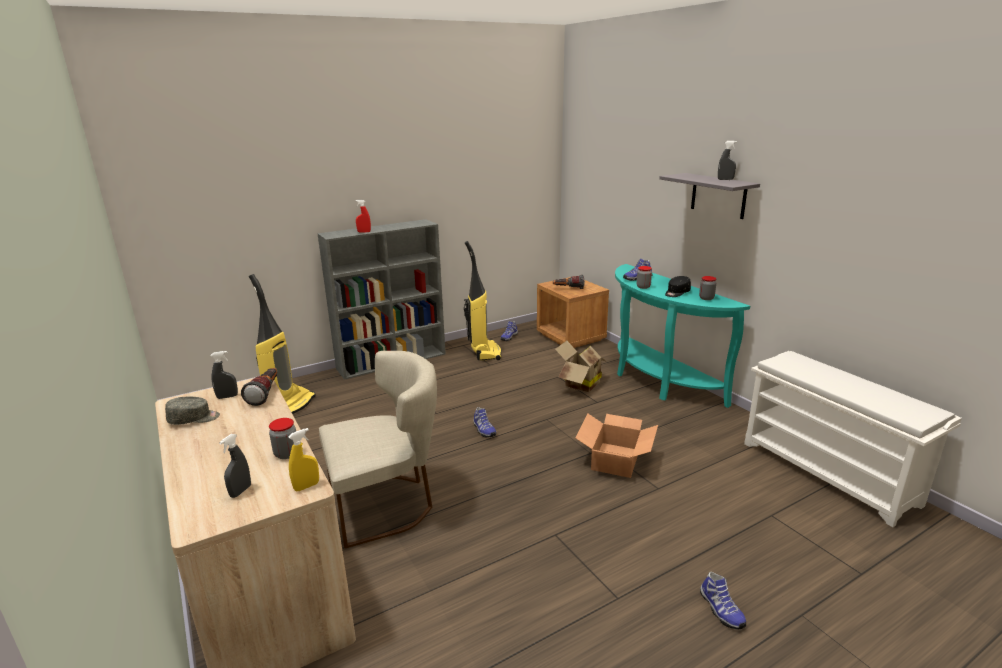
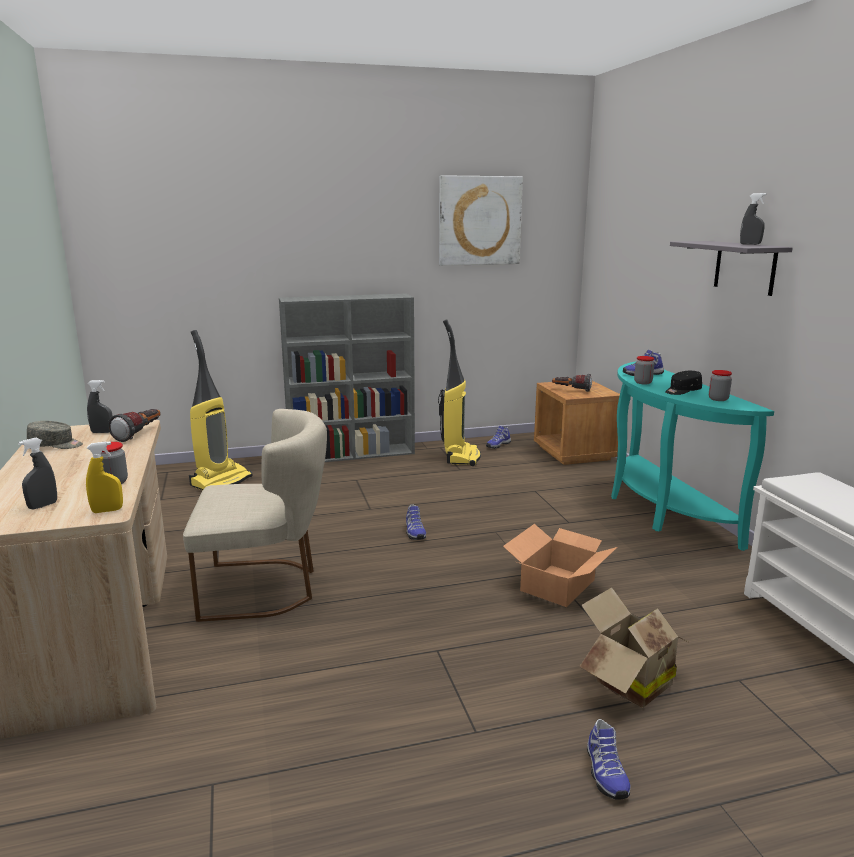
camera: 15 degrees right, 5 degrees down
red spray bottle [355,200,371,233] -> none
cardboard box [555,341,607,392] -> cardboard box moved to [579,587,692,708]
none -> picture [439,175,523,266]

